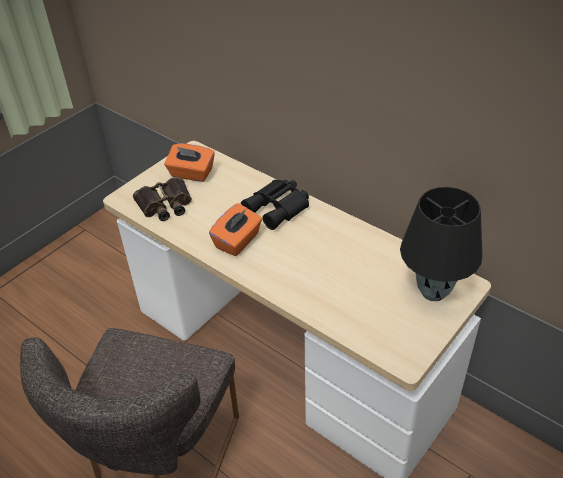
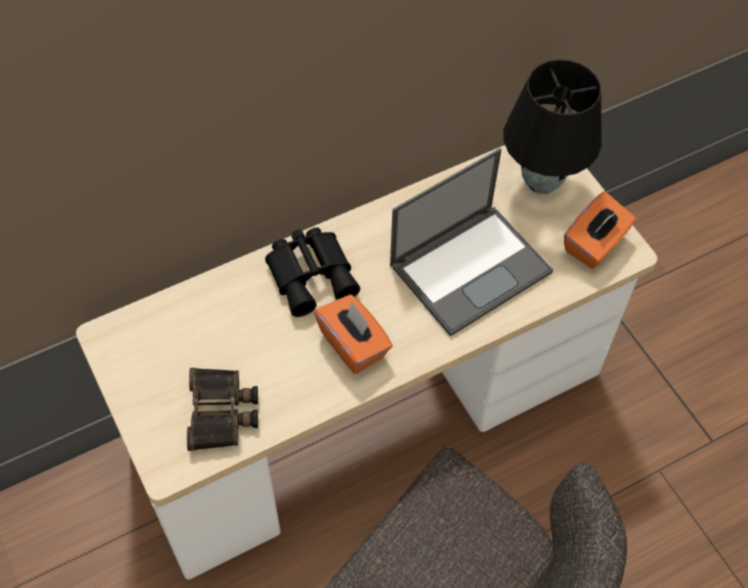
camera: 70 degrees left, 15 degrees up
orange tissue box [164,144,215,182] -> orange tissue box moved to [564,192,636,269]
none -> laptop [390,148,553,337]

